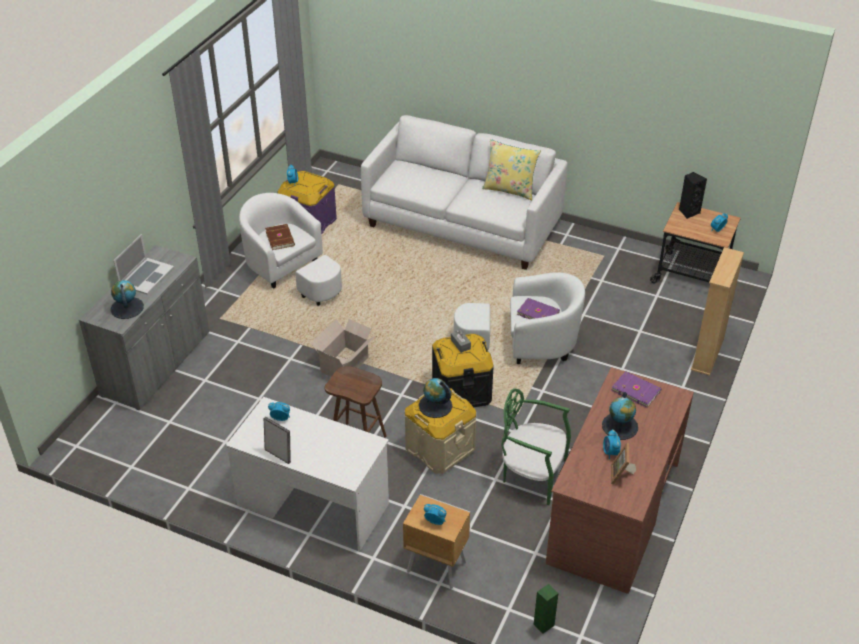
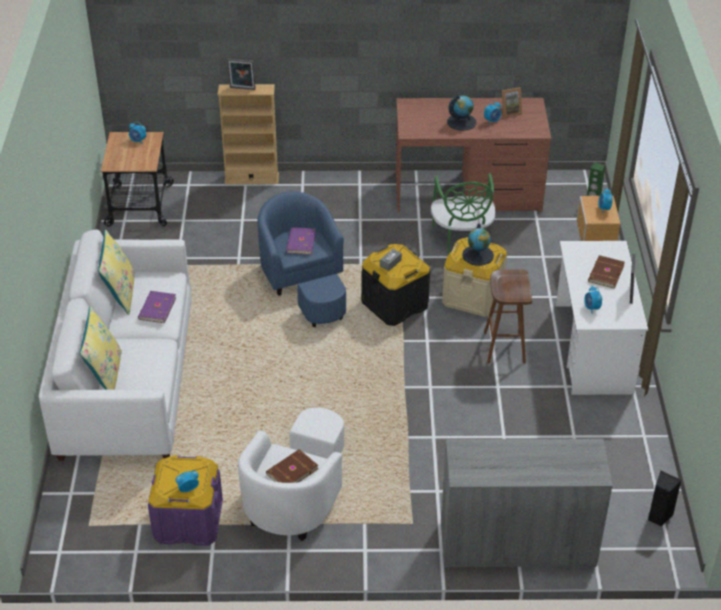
camera: 115 degrees left, 0 degrees up
globe [110,280,144,319] -> none
laptop [113,234,174,295] -> none
cardboard box [311,319,375,377] -> none
white armchair [454,272,585,364] -> blue armchair [257,191,346,327]
purple book [611,371,662,408] -> purple book moved to [138,291,176,323]
black speaker [679,172,707,219] -> black speaker moved to [648,471,682,527]
none -> yellow pillow [79,306,122,390]
none -> picture frame [227,59,256,90]
none -> brown book [588,255,625,289]

